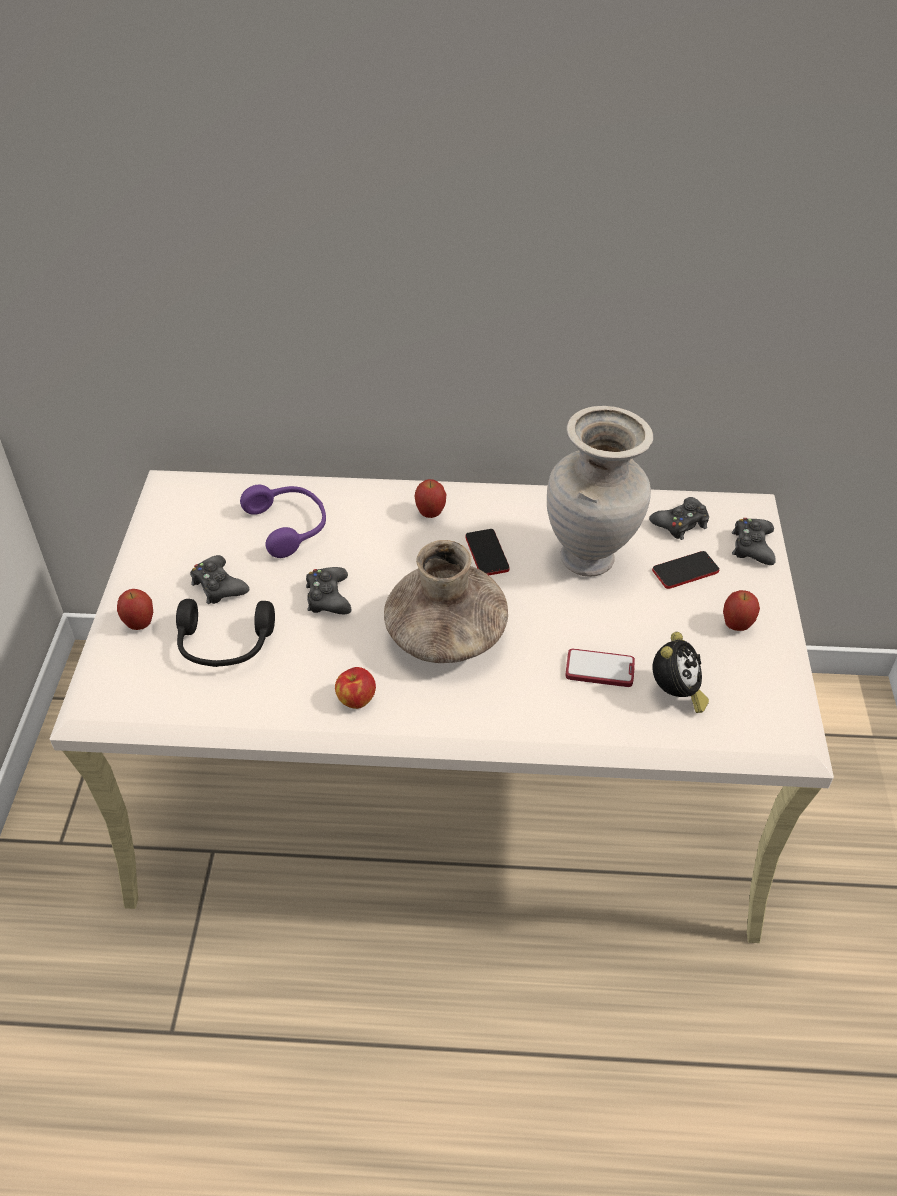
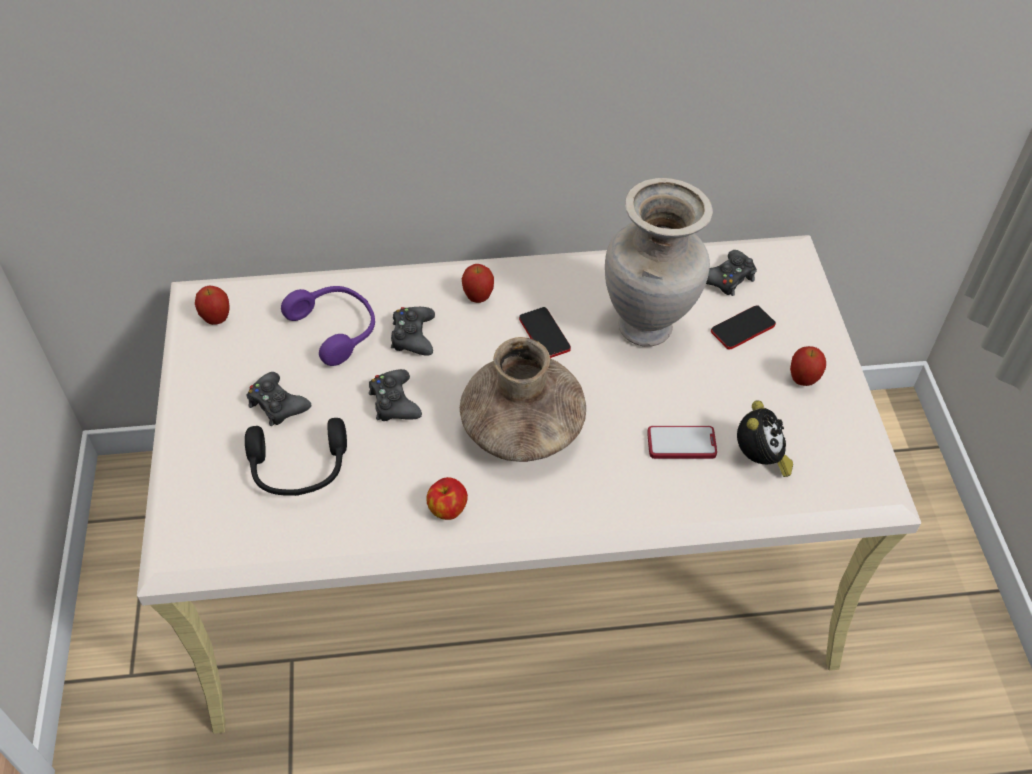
camera: 10 degrees left, 5 degrees up
apple [117,589,153,630] -> apple moved to [195,286,230,325]
black game controller [732,518,776,565] -> black game controller moved to [391,307,435,356]

